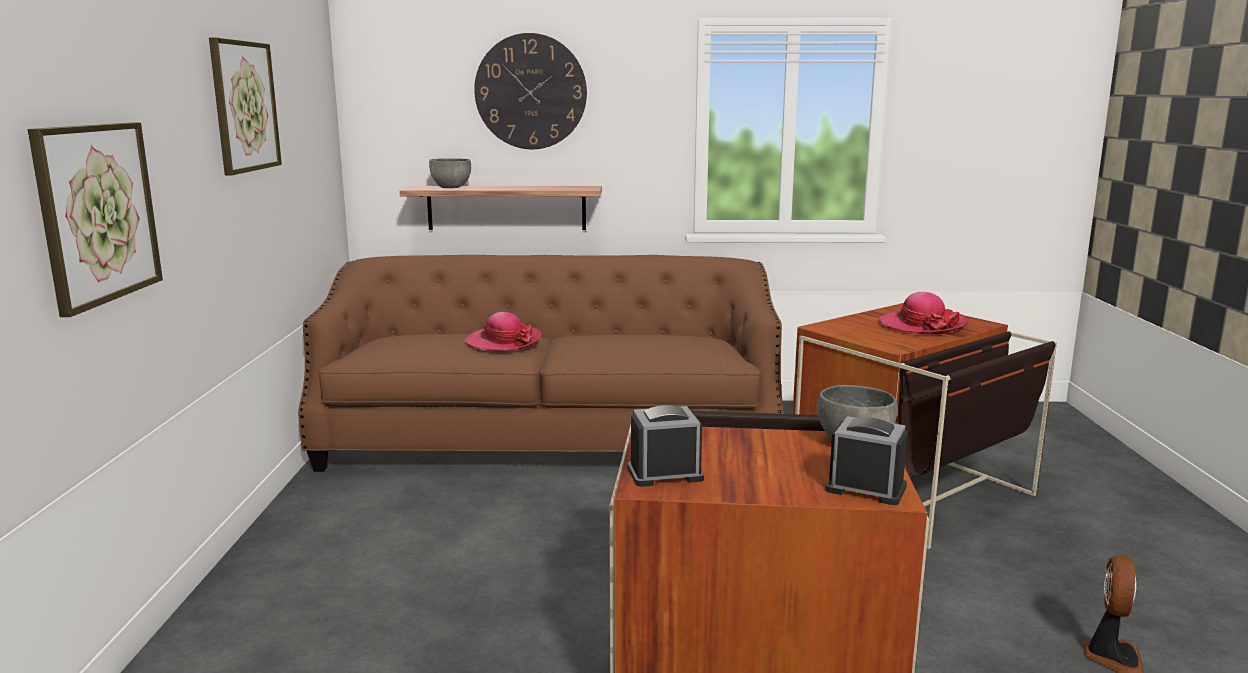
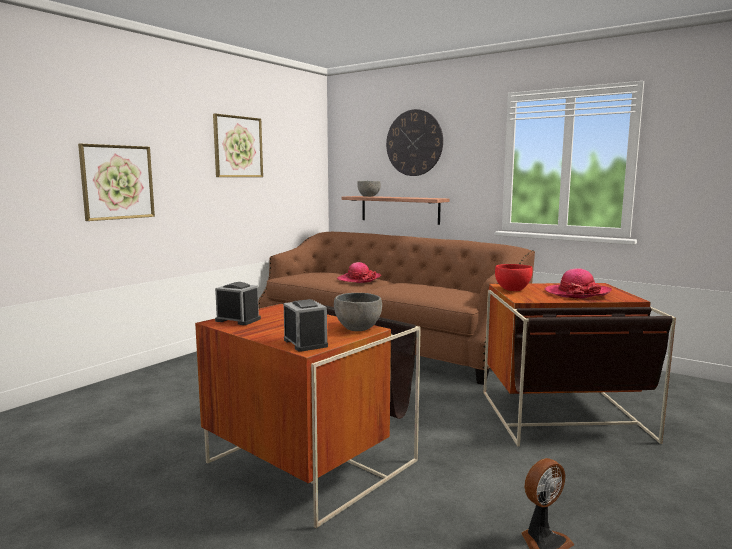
camera: 35 degrees right, 5 degrees down
none -> red bowl [495,264,533,291]

